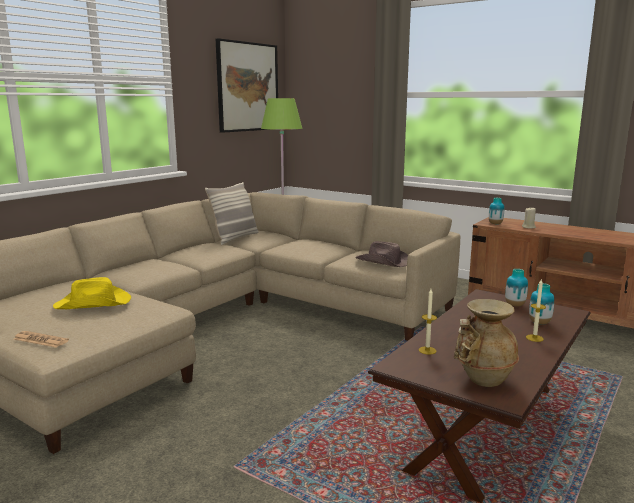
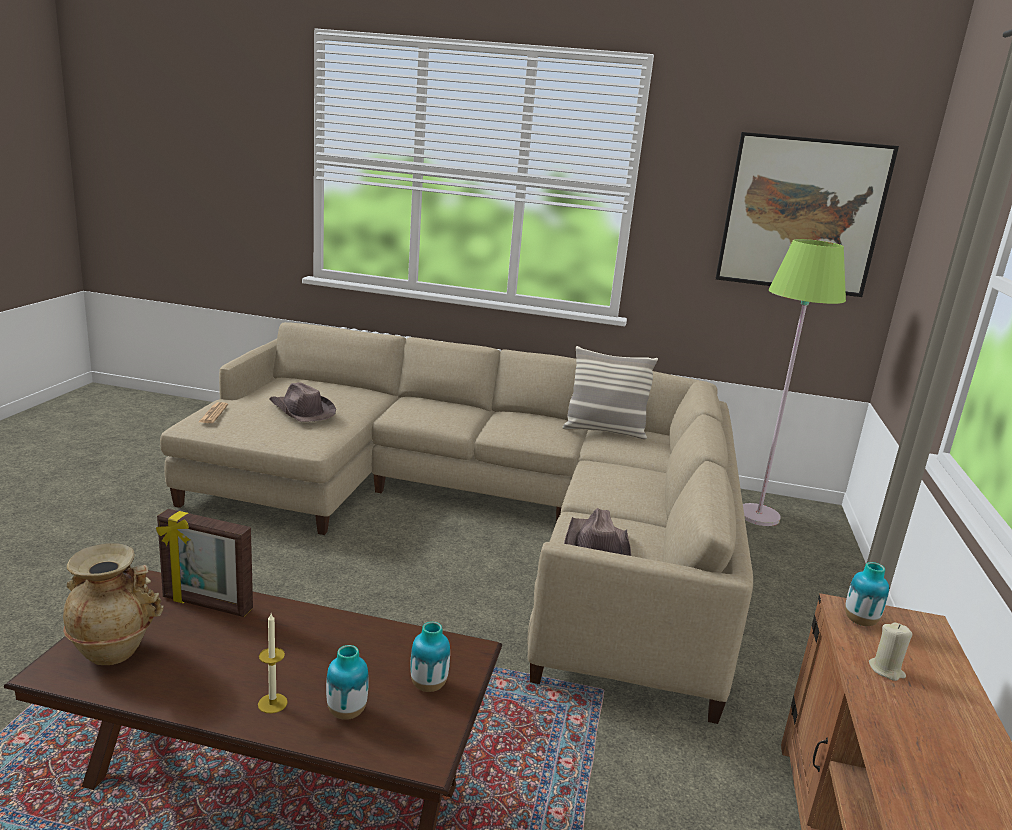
camera: 65 degrees right, 5 degrees up
yellow hat [53,277,131,309] -> brown hat [269,382,336,422]
candle [419,289,437,355] -> picture frame [156,509,253,617]

